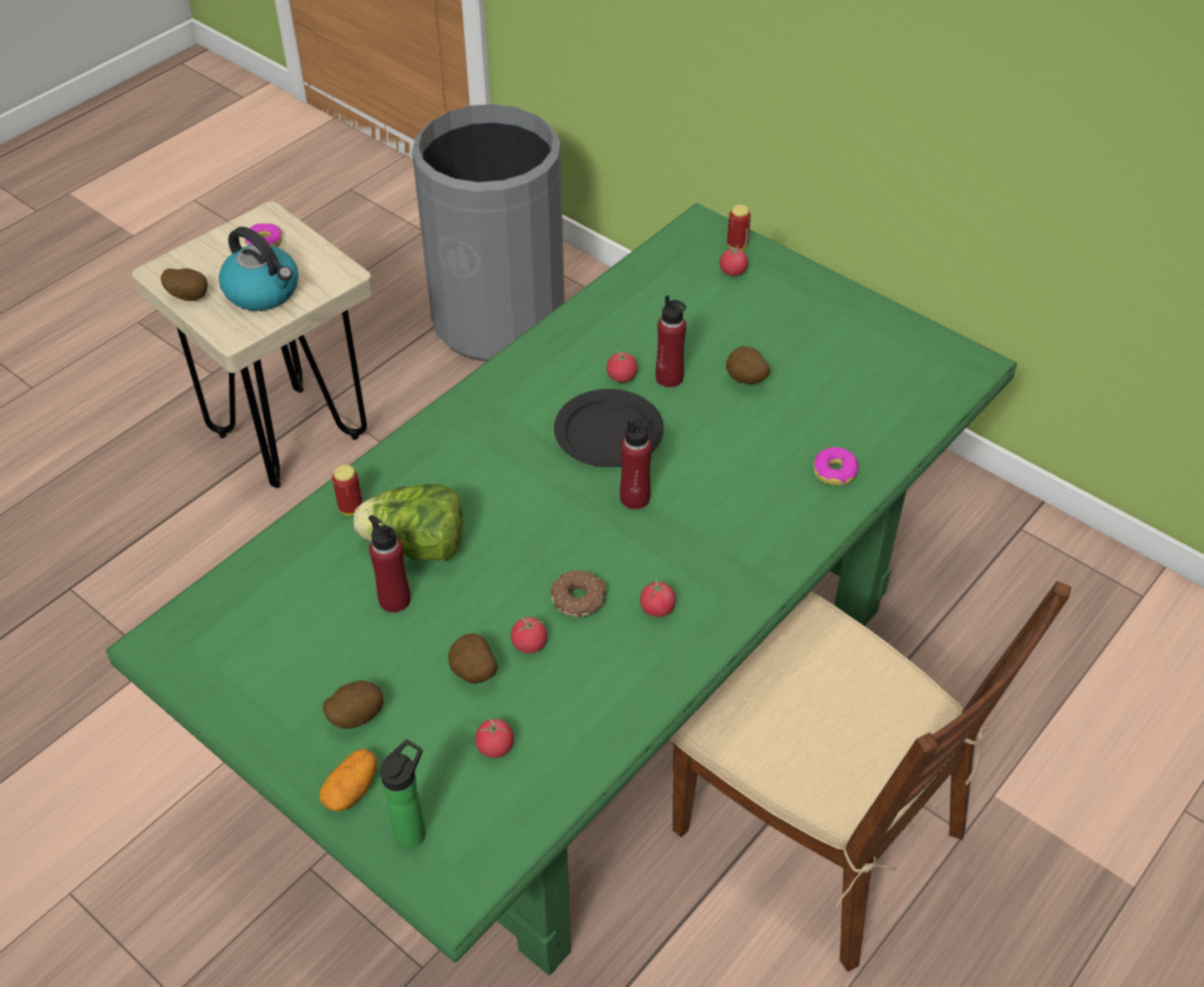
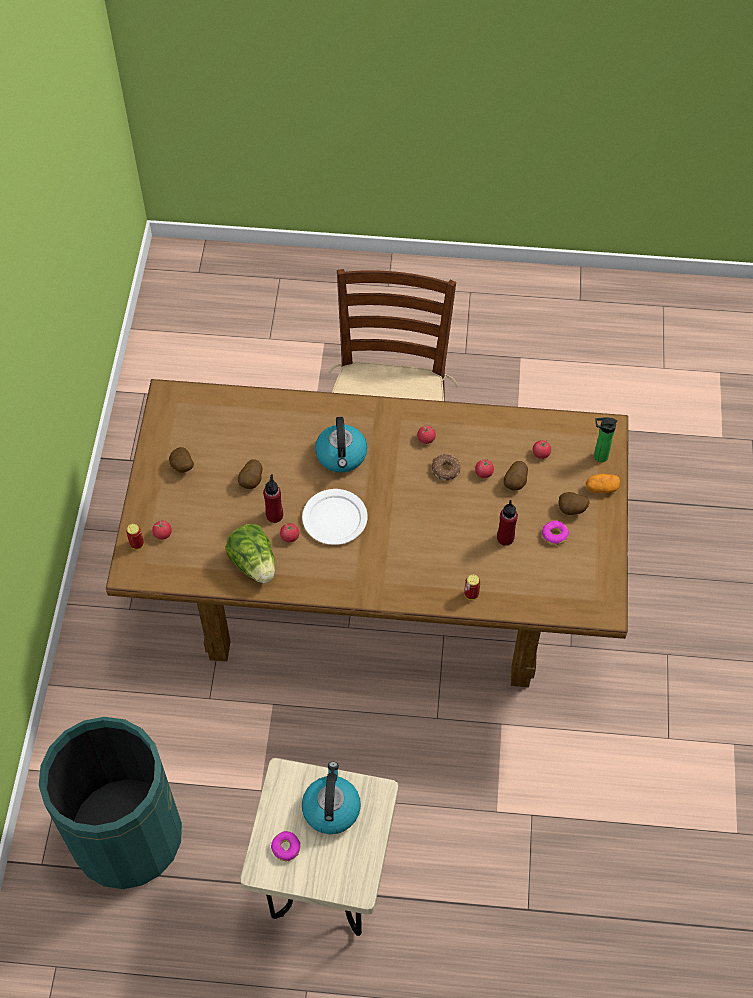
camera: 125 degrees left, 10 degrees up
green dining table [106,203,1017,975] -> brown dining table [106,379,628,687]
potato [161,268,208,301] -> potato moved to [169,447,194,473]
lettuce [354,484,463,561] -> lettuce moved to [225,524,275,583]
grey trash can [412,104,565,362] -> green trash can [39,717,182,889]
black plate [554,389,664,467] -> white plate [302,489,368,545]
red bottle [620,418,654,509] -> none
donut [814,447,859,485] -> donut moved to [542,521,569,545]
none -> kettle [315,417,367,473]

